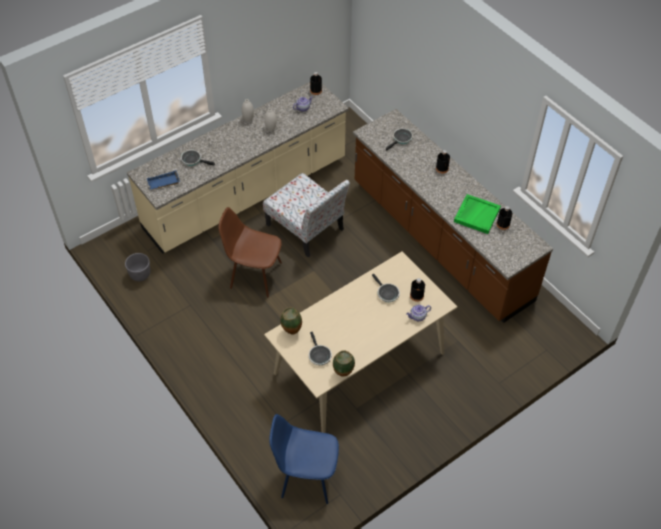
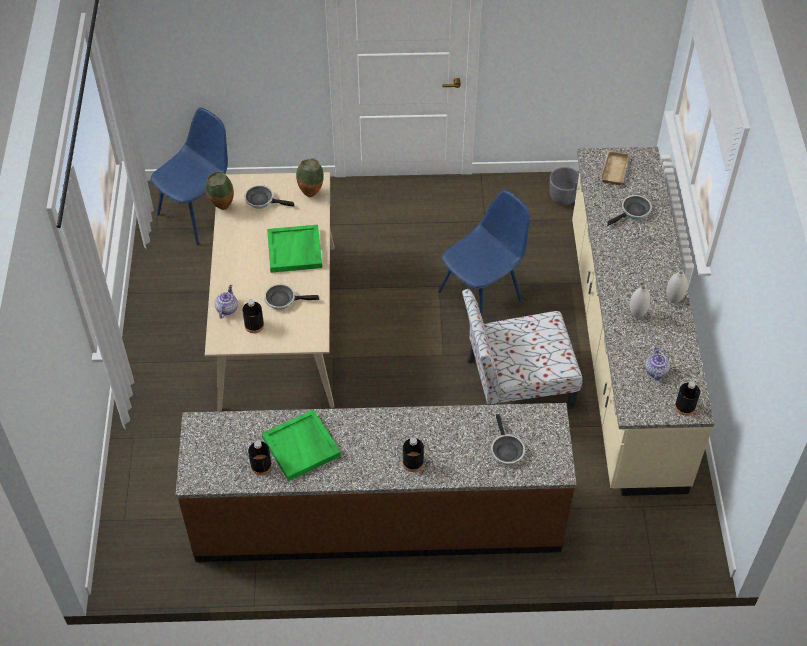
camera: 125 degrees right, 0 degrees up
blue tray [147,170,180,190] -> beige tray [600,150,629,185]
brown chair [219,207,282,297] -> blue chair [438,190,530,316]
none -> green tray [267,225,322,273]

